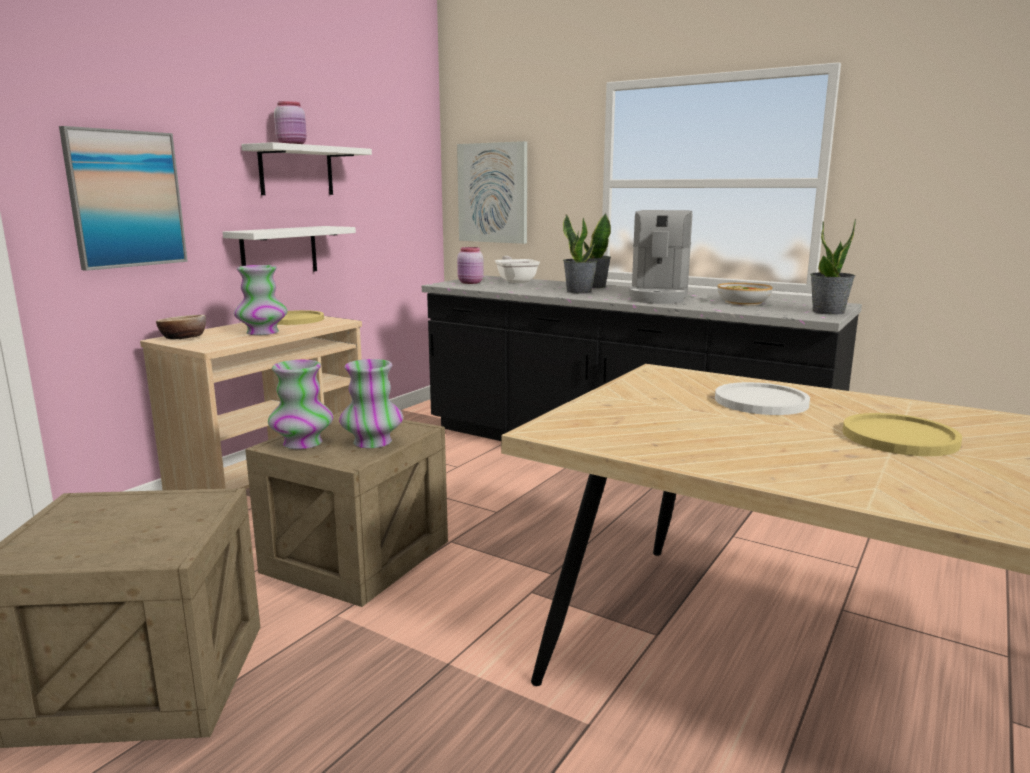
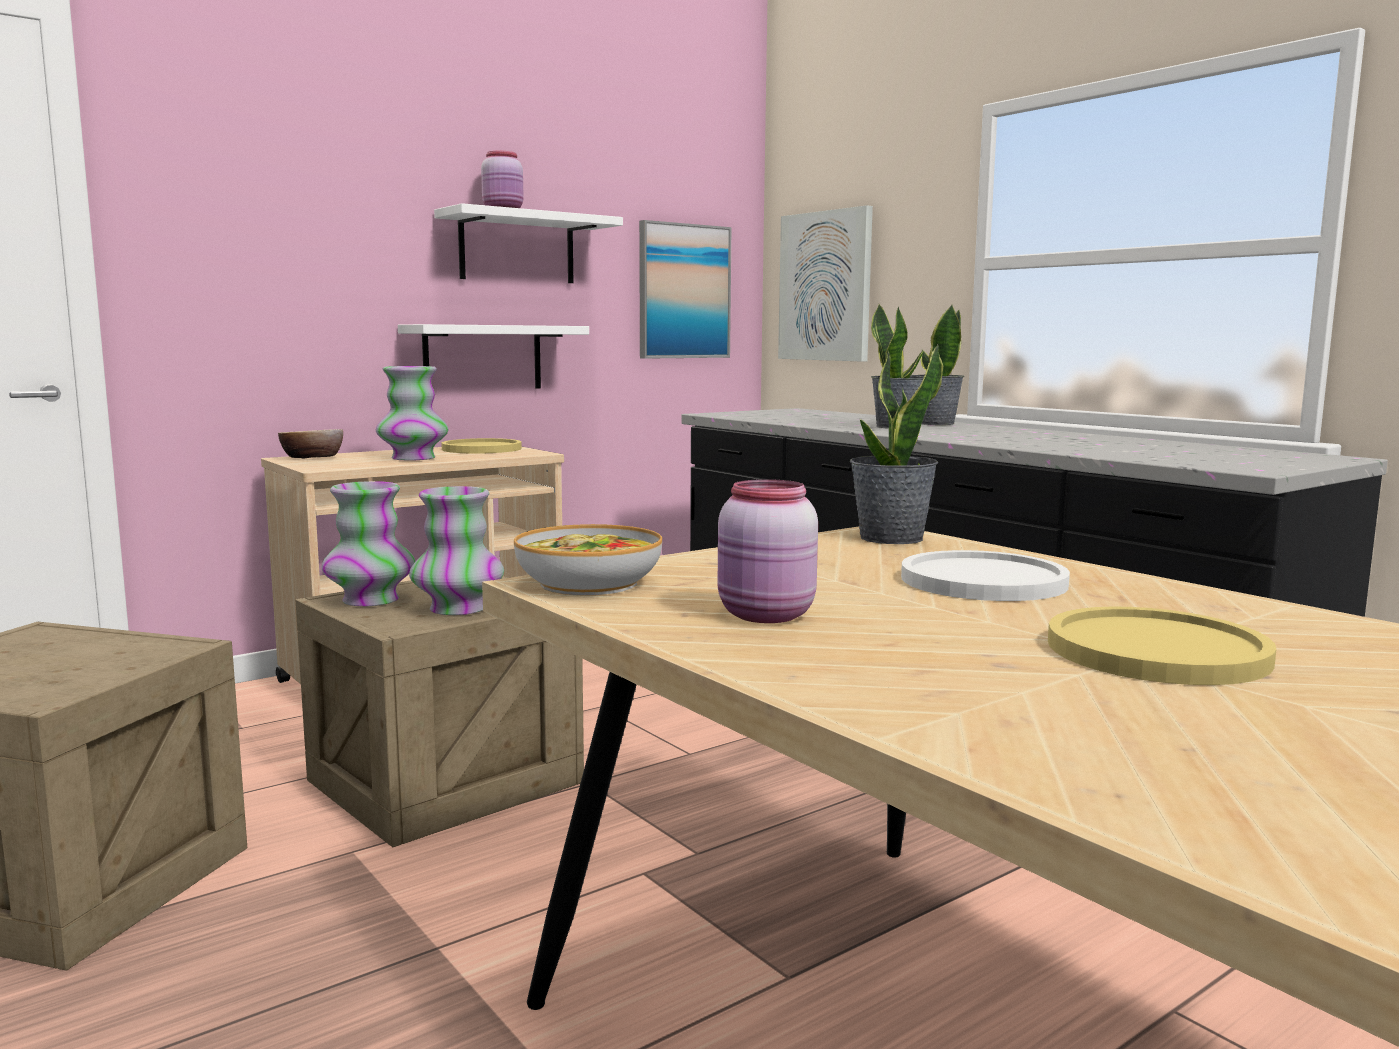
camera: 20 degrees right, 5 degrees down
picture [59,126,188,271] -> picture moved to [639,220,732,359]
pink jar [457,247,484,284] -> pink jar moved to [718,479,818,623]
frying pan [495,256,540,283] -> none
coffee machine [629,210,692,304] -> none
bowl [717,283,773,305] -> bowl moved to [514,524,662,595]
potted plant [810,218,856,315] -> potted plant moved to [850,345,943,544]

